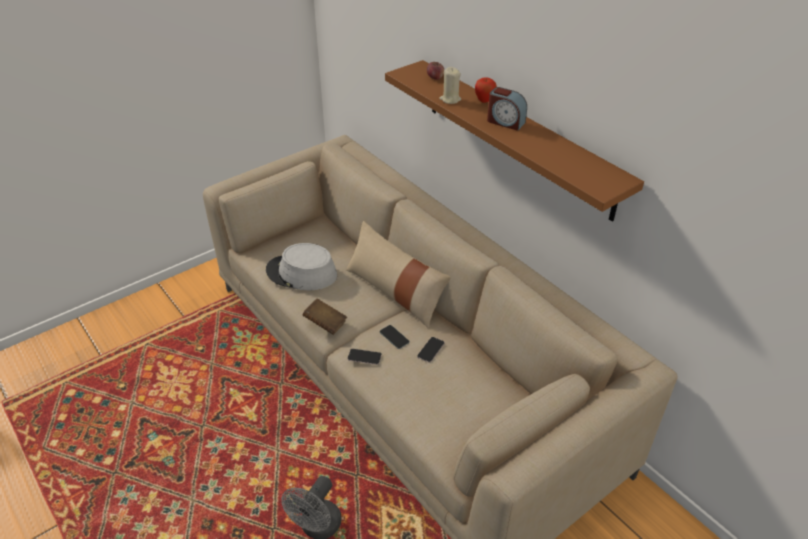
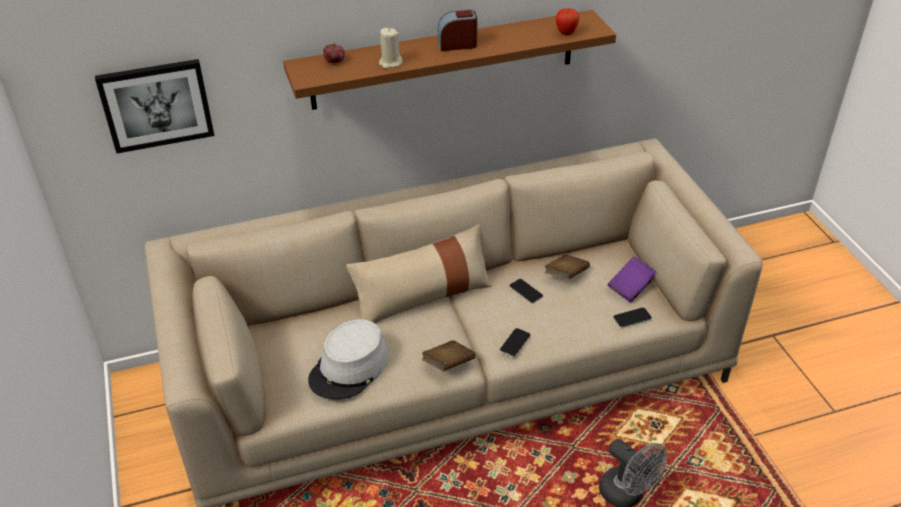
camera: 70 degrees left, 0 degrees up
phone [380,325,410,349] -> phone moved to [613,307,652,327]
apple [475,77,497,103] -> apple moved to [555,8,580,35]
alarm clock [487,87,527,131] -> alarm clock turned 150 degrees counterclockwise [438,10,477,51]
none -> picture [95,59,215,154]
none -> brown book [545,254,590,279]
none -> purple book [608,256,656,302]

